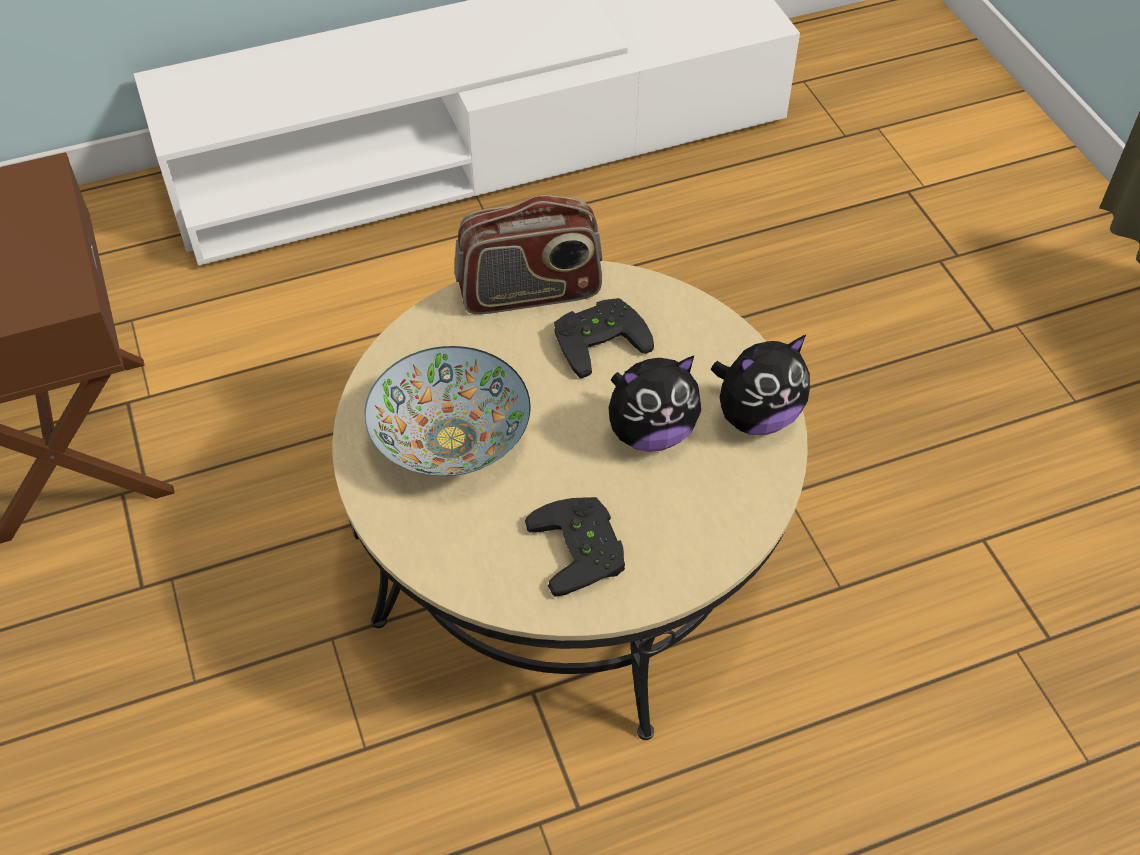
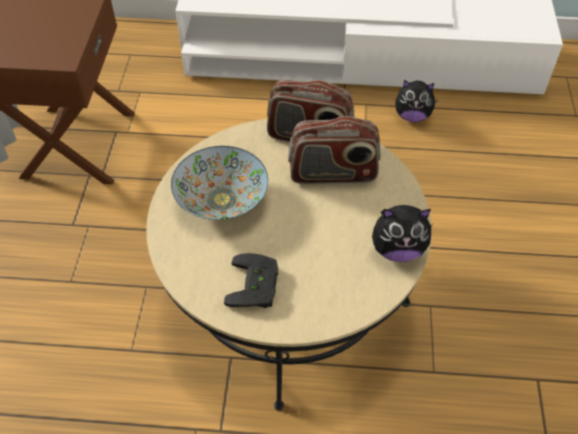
camera: 25 degrees right, 0 degrees up
black game controller [554,298,654,378] -> radio [288,116,380,184]
plush toy [609,356,701,452] -> plush toy moved to [395,80,437,122]

